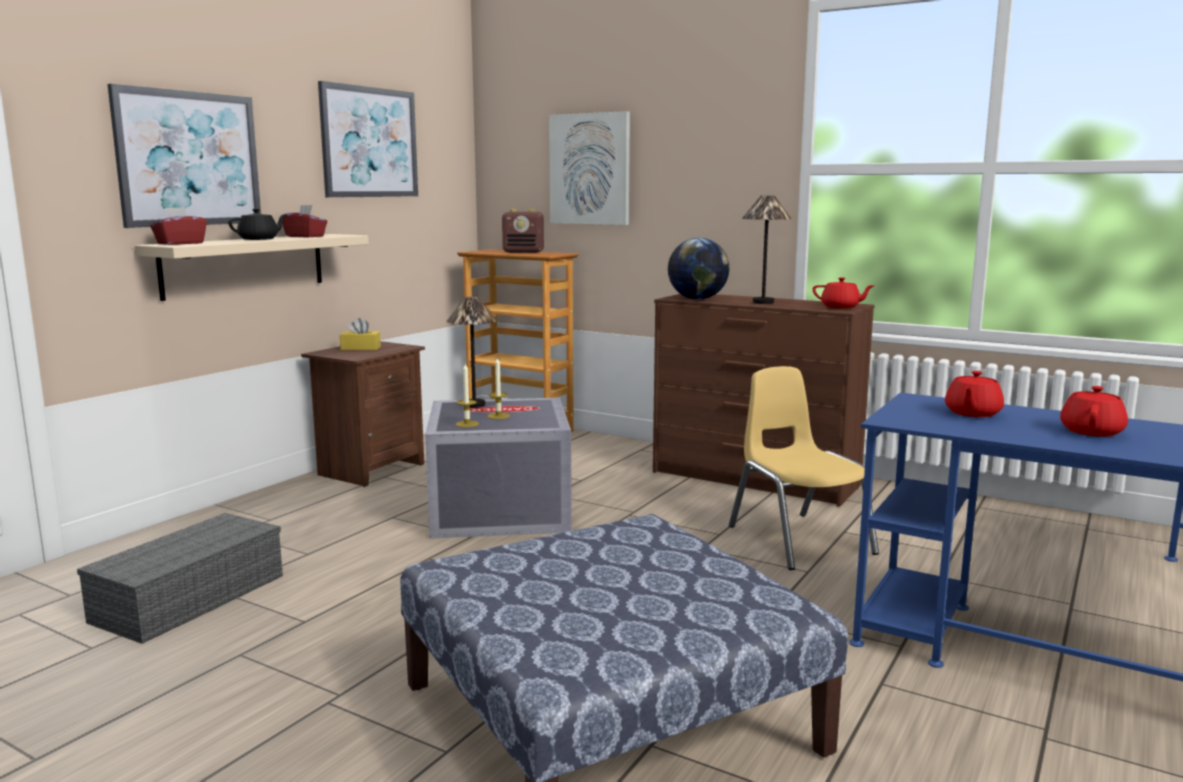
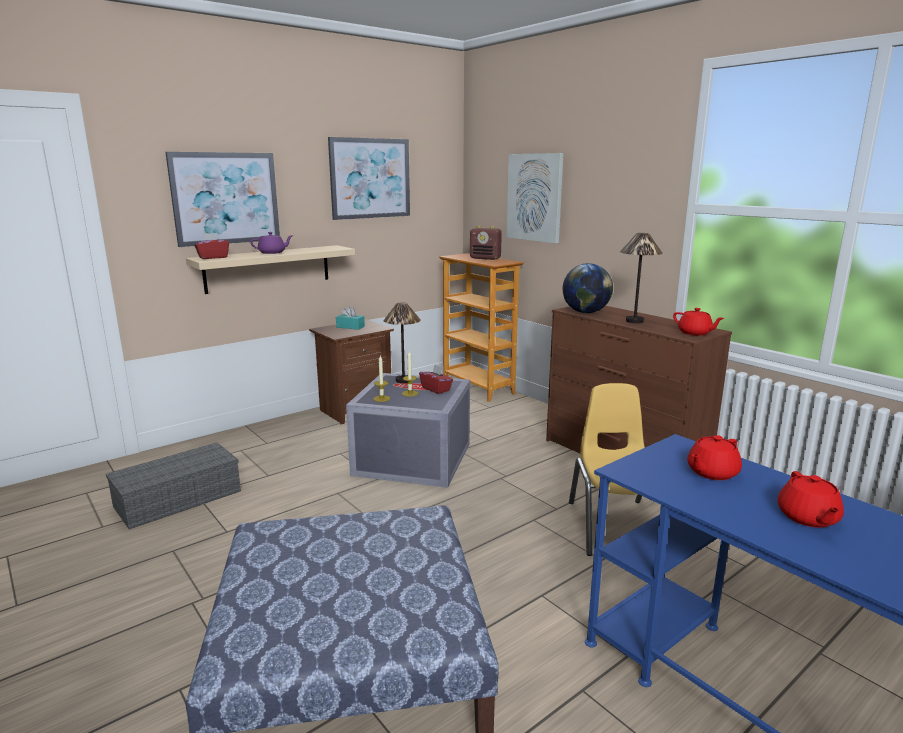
camera: 20 degrees right, 5 degrees up
black teapot [228,209,286,240] -> purple teapot [250,232,294,254]
red tissue box [283,205,327,238] -> red tissue box moved to [419,365,453,394]
yellow tissue box [340,318,381,350] -> turquoise tissue box [336,306,365,330]
red teapot [1060,386,1128,437] -> red teapot turned 135 degrees clockwise [778,471,844,528]

